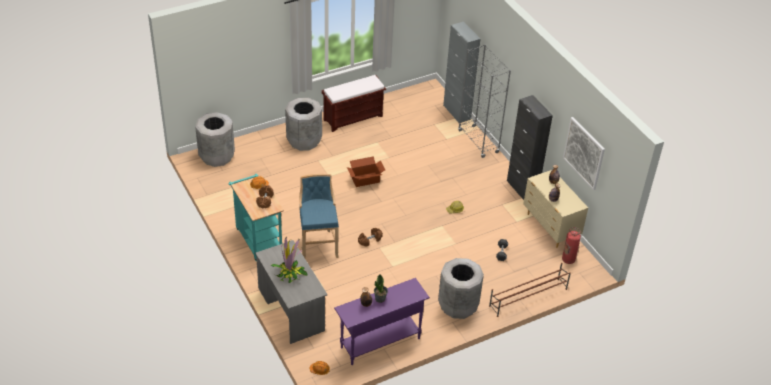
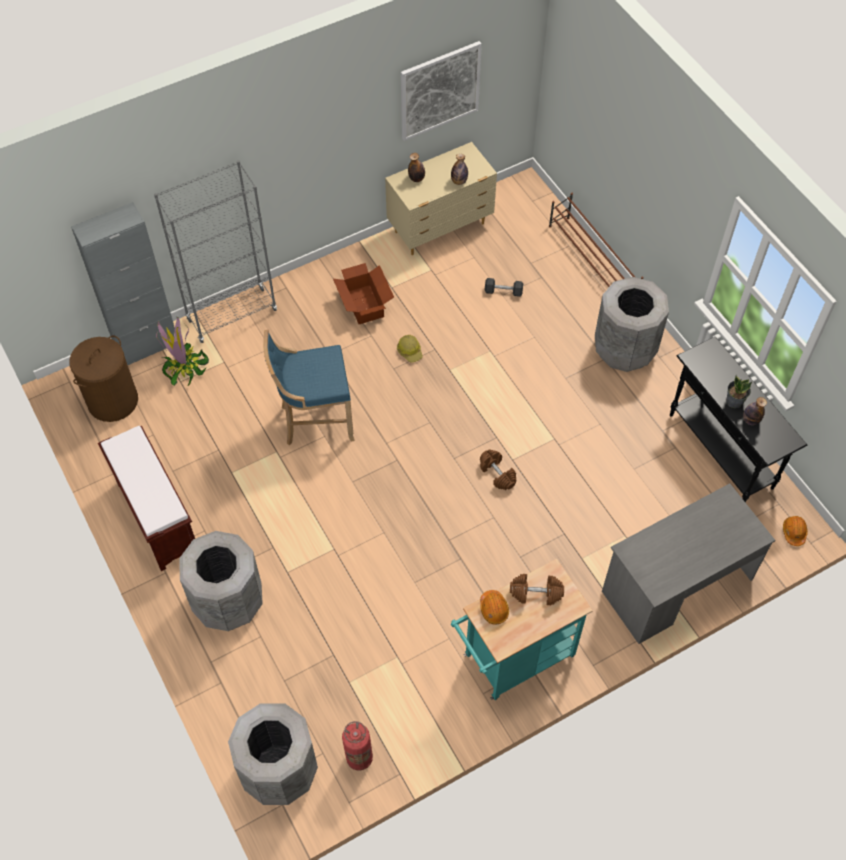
camera: 90 degrees left, 15 degrees up
potted plant [270,237,308,283] -> potted plant moved to [156,317,209,387]
blue stool [299,174,339,258] -> blue stool moved to [263,330,355,445]
purple console table [334,278,430,365] -> black console table [670,337,807,502]
cardboard box [347,156,385,187] -> cardboard box moved to [333,263,394,324]
black cabinet [507,95,553,200] -> none
fire extinguisher [562,227,581,264] -> fire extinguisher moved to [342,721,373,771]
none -> brown laundry basket [69,336,138,422]

